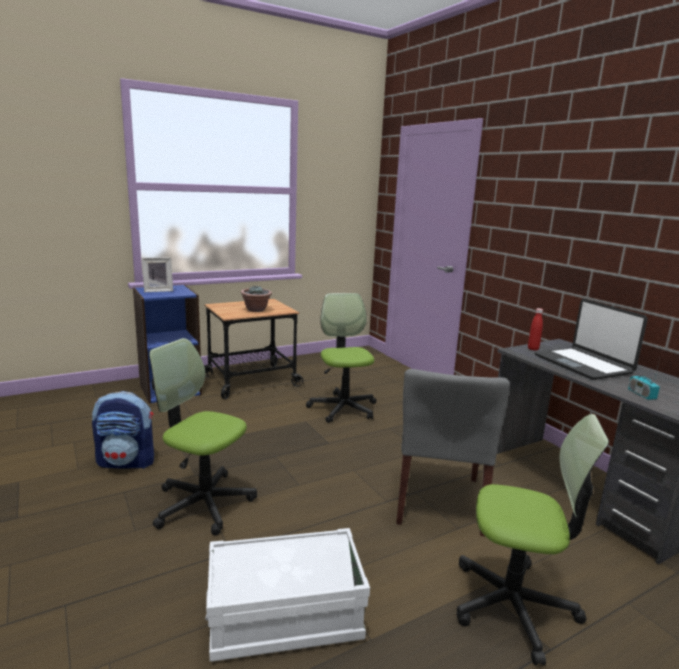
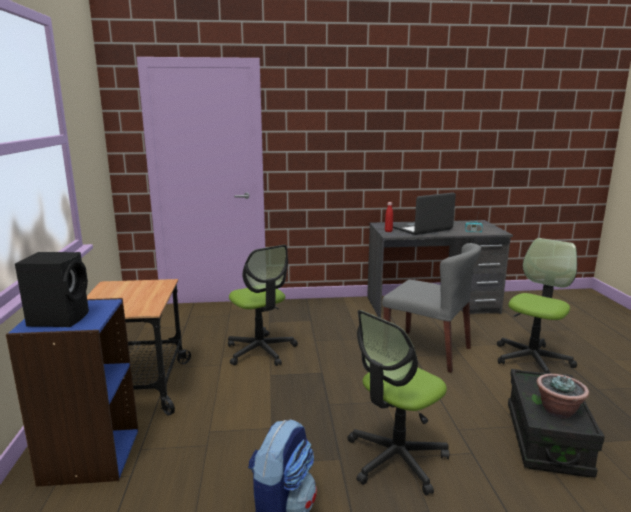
camera: 65 degrees left, 0 degrees up
picture frame [142,257,173,292] -> black speaker [15,252,89,327]
white storage box [205,528,370,662] -> black storage box [508,369,605,477]
potted plant [241,285,272,312] -> potted plant moved to [537,374,589,418]
office chair [306,293,377,423] -> office chair turned 135 degrees counterclockwise [228,245,298,366]
laptop [535,299,648,380] -> laptop turned 150 degrees clockwise [393,192,456,235]

